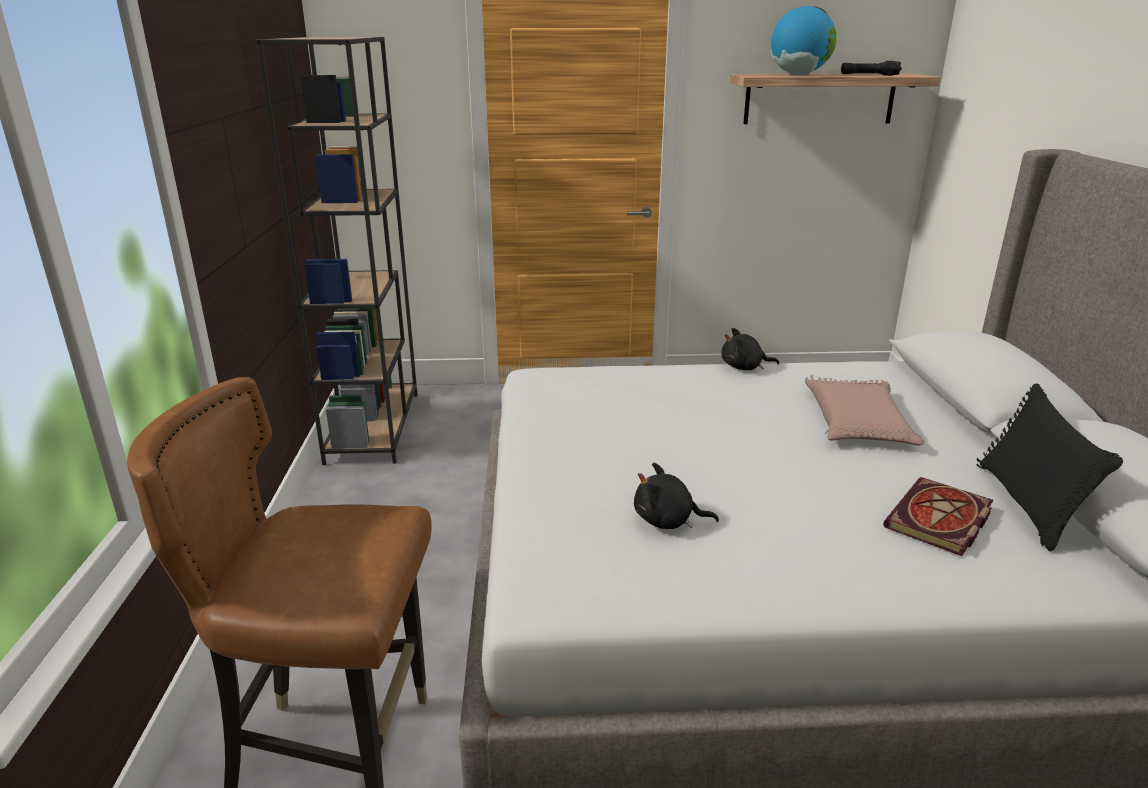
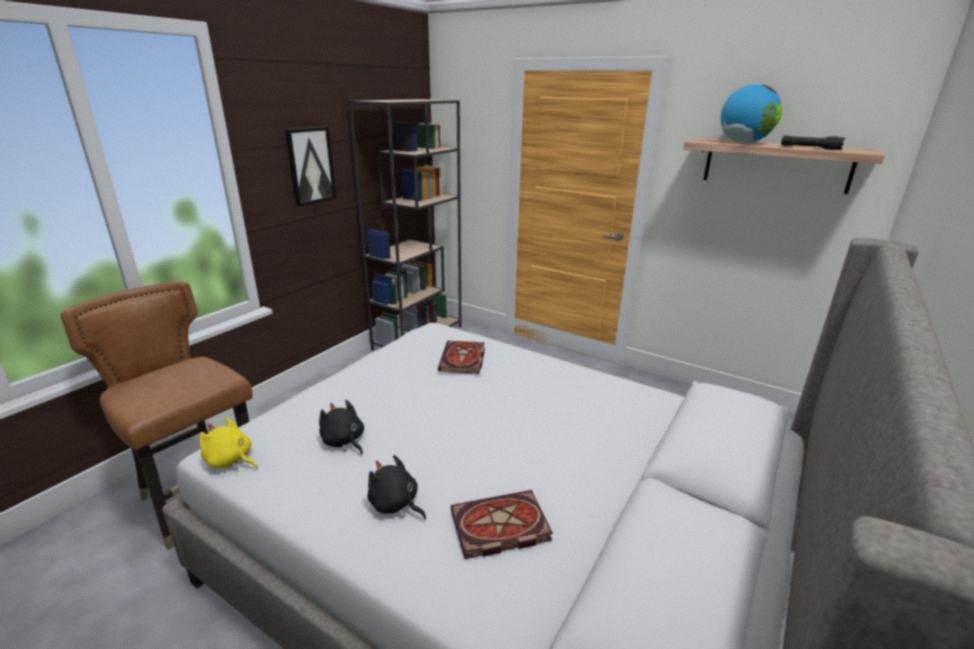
camera: 35 degrees right, 0 degrees up
black plush toy [721,328,779,370] -> black plush toy moved to [367,455,426,519]
beige pillow [805,375,924,446] -> none
black pillow [976,383,1123,551] -> none
none -> yellow plush toy [200,417,258,470]
none -> picture [285,126,336,207]
none -> book [438,341,485,374]

